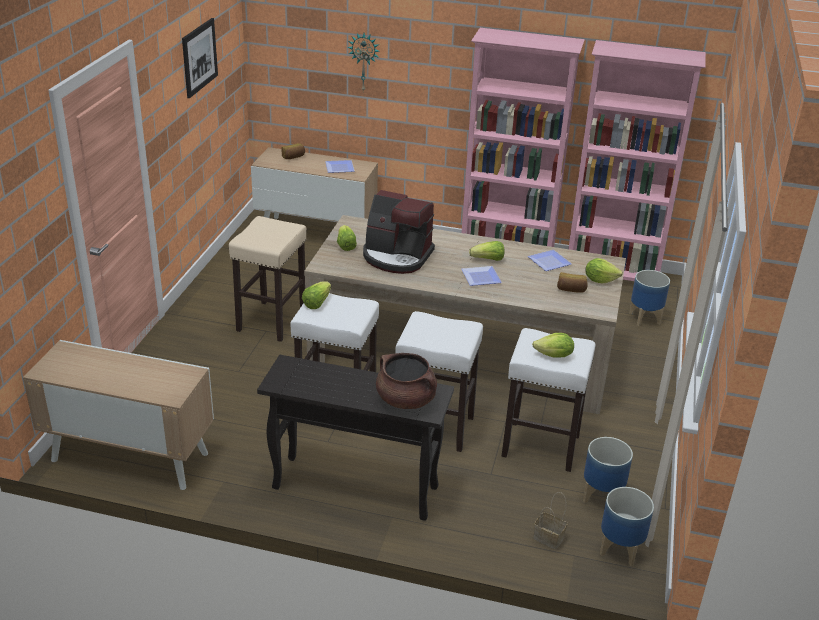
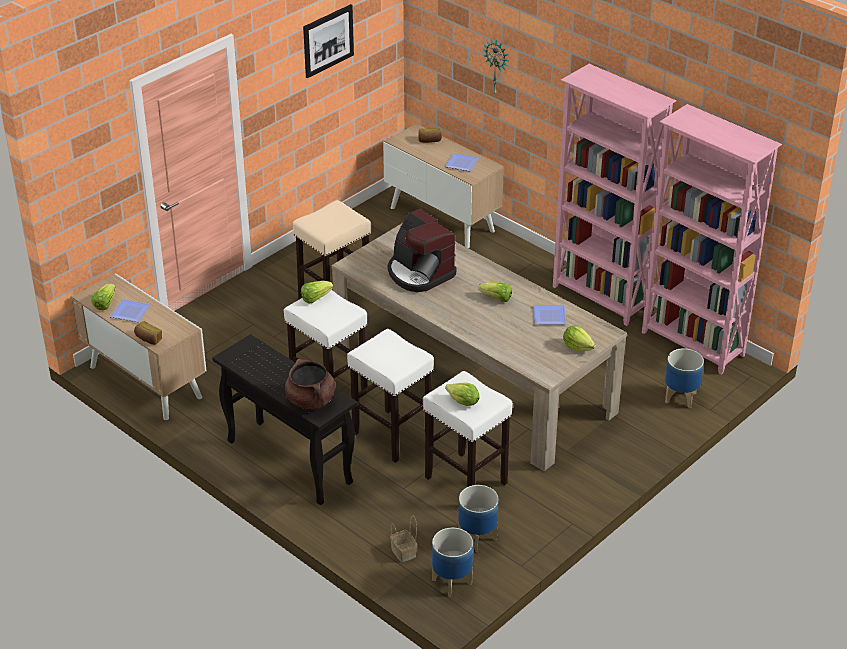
camera: 30 degrees right, 5 degrees up
lettuce [337,225,357,251] -> lettuce moved to [91,283,116,310]
plate [461,266,502,286] -> plate moved to [110,299,151,322]
bread [557,272,588,293] -> bread moved to [134,321,162,345]

